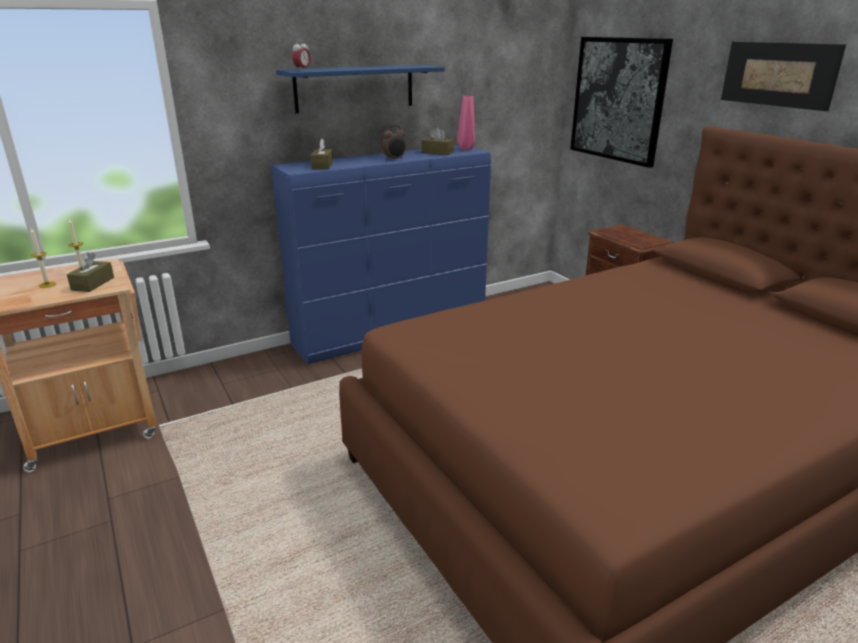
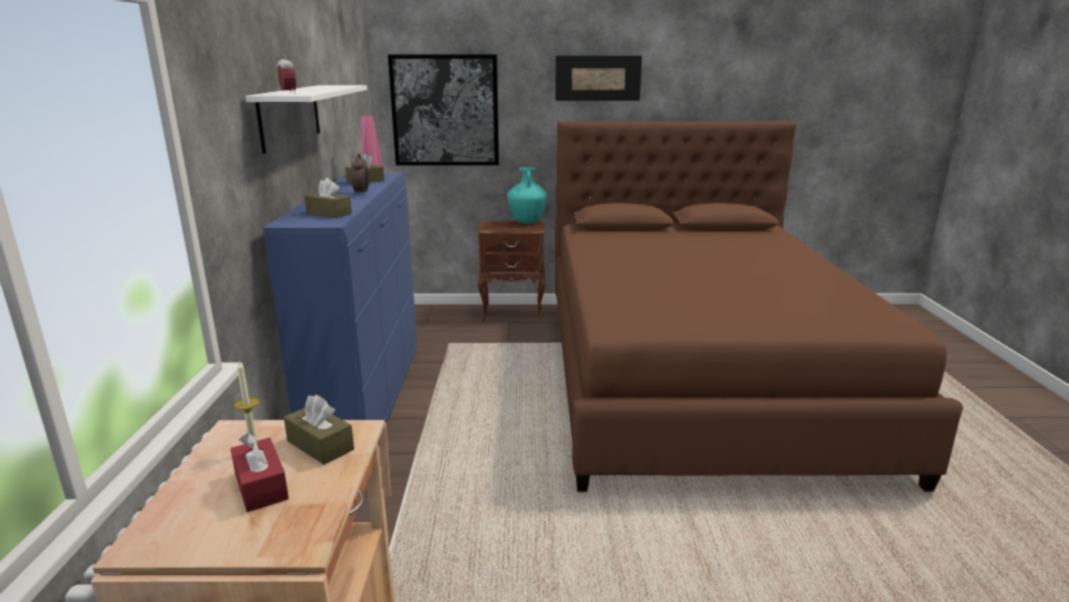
camera: 60 degrees left, 5 degrees down
candle [30,228,56,288] -> red tissue box [231,433,289,512]
blue shelf [276,65,445,113] -> white shelf [245,85,367,154]
none -> turquoise vase [507,167,548,224]

